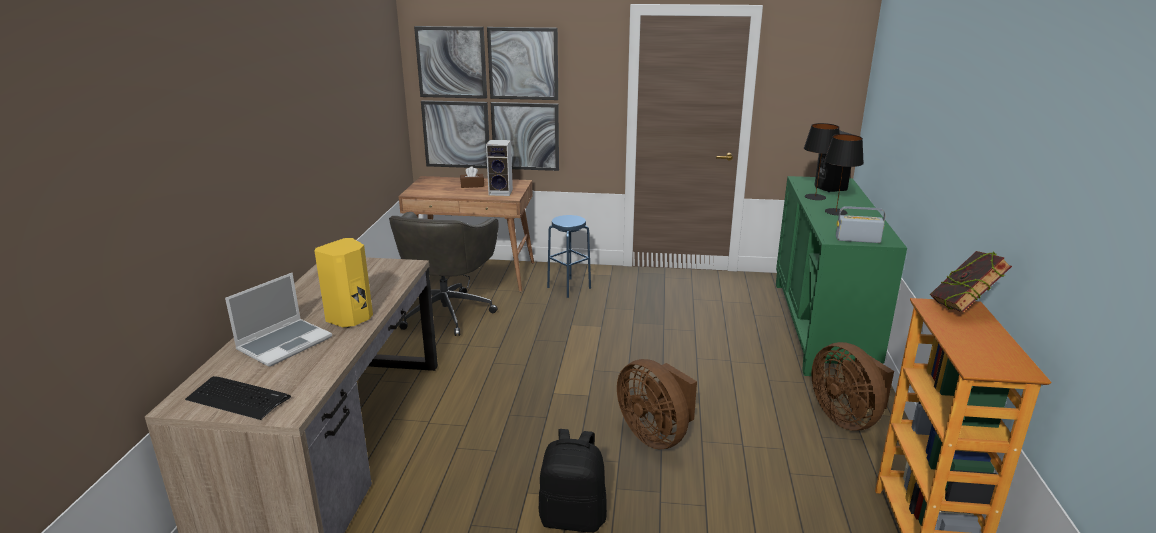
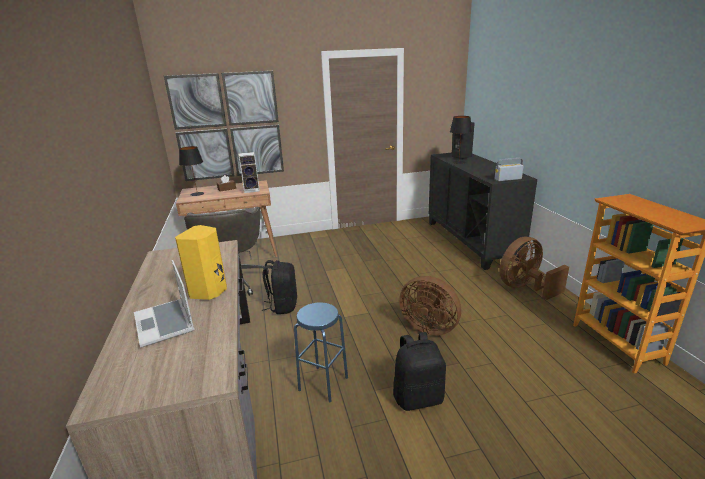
camera: 20 degrees left, 0 degrees up
keyboard [185,376,291,420] -> none
laptop [225,273,332,367] -> laptop turned 135 degrees clockwise [134,260,195,348]
blue stool [547,215,591,298] -> blue stool moved to [294,303,348,403]
green cabinet [776,176,907,376] -> black cabinet [429,153,537,270]
brown fan [811,342,894,430] -> brown fan turned 105 degrees clockwise [499,237,569,300]
black table lamp [824,134,864,216] -> black table lamp moved to [179,146,204,196]
book [930,251,1012,312] -> none
none -> black backpack [262,260,297,314]

